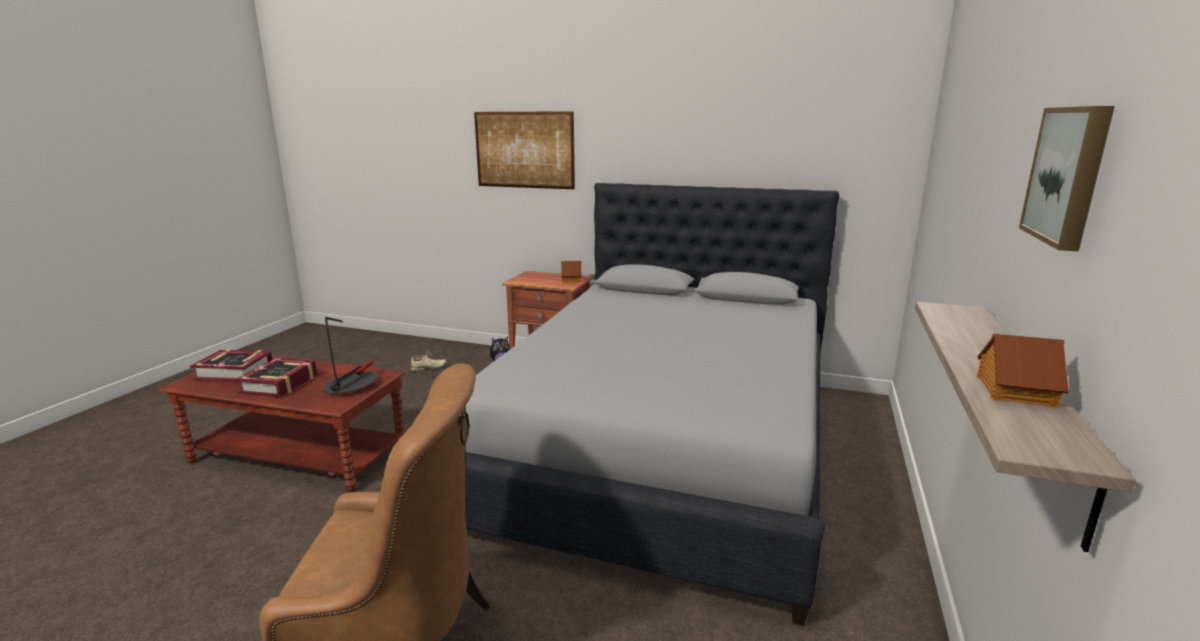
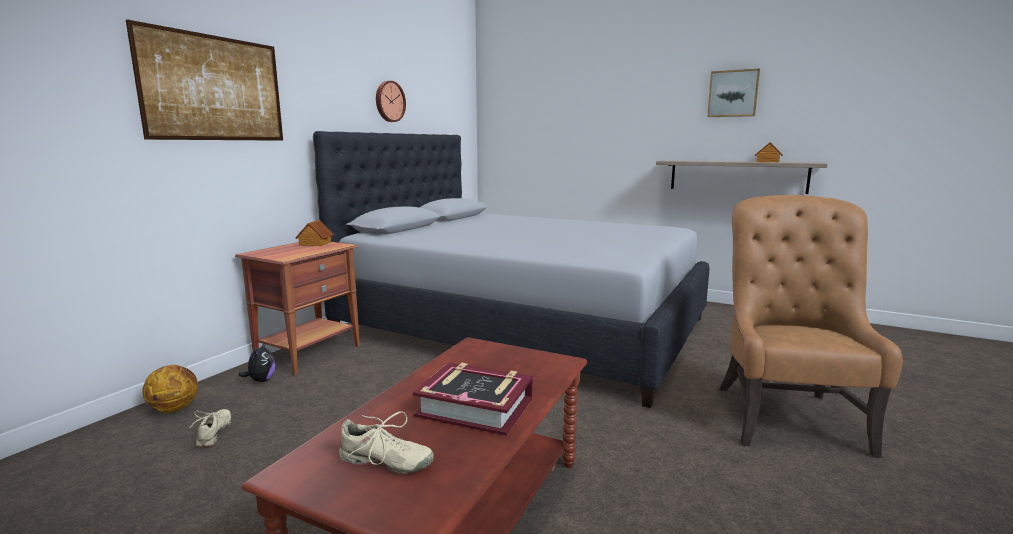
camera: 80 degrees left, 5 degrees down
book [190,349,273,381] -> beige shoe [339,411,434,474]
table lamp [323,317,378,394] -> none
none -> basketball [142,365,198,413]
none -> wall clock [376,81,406,122]

